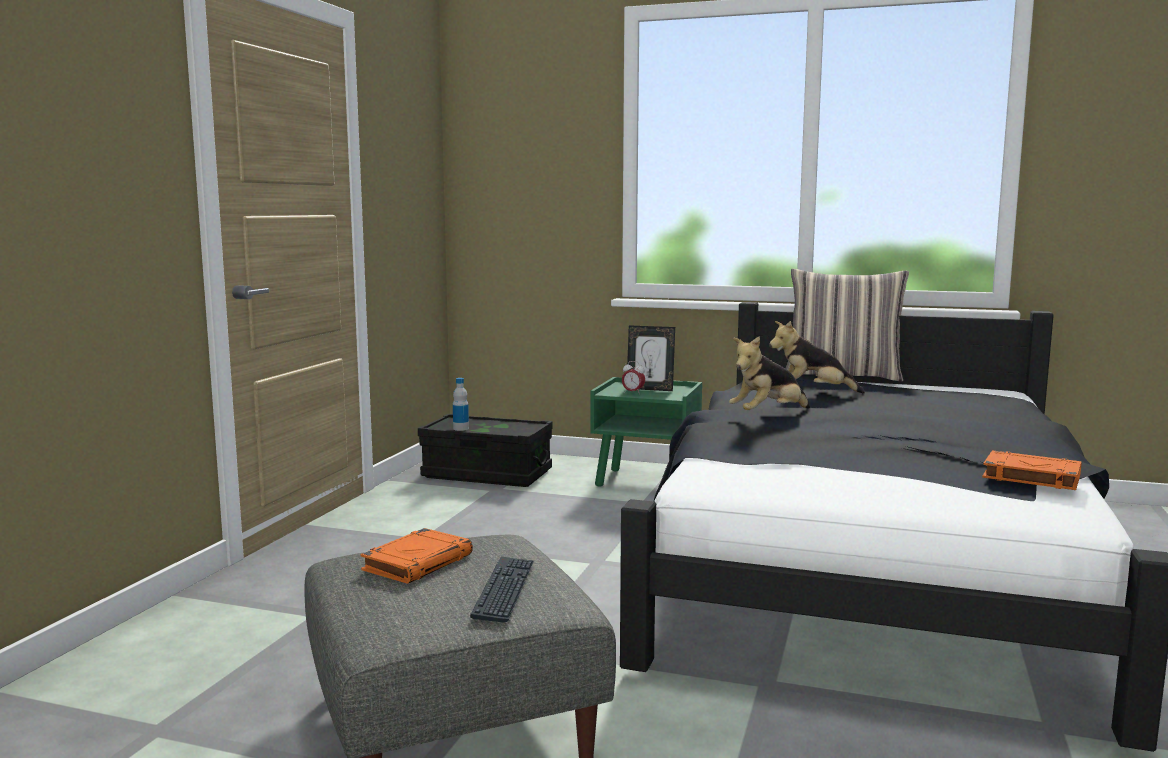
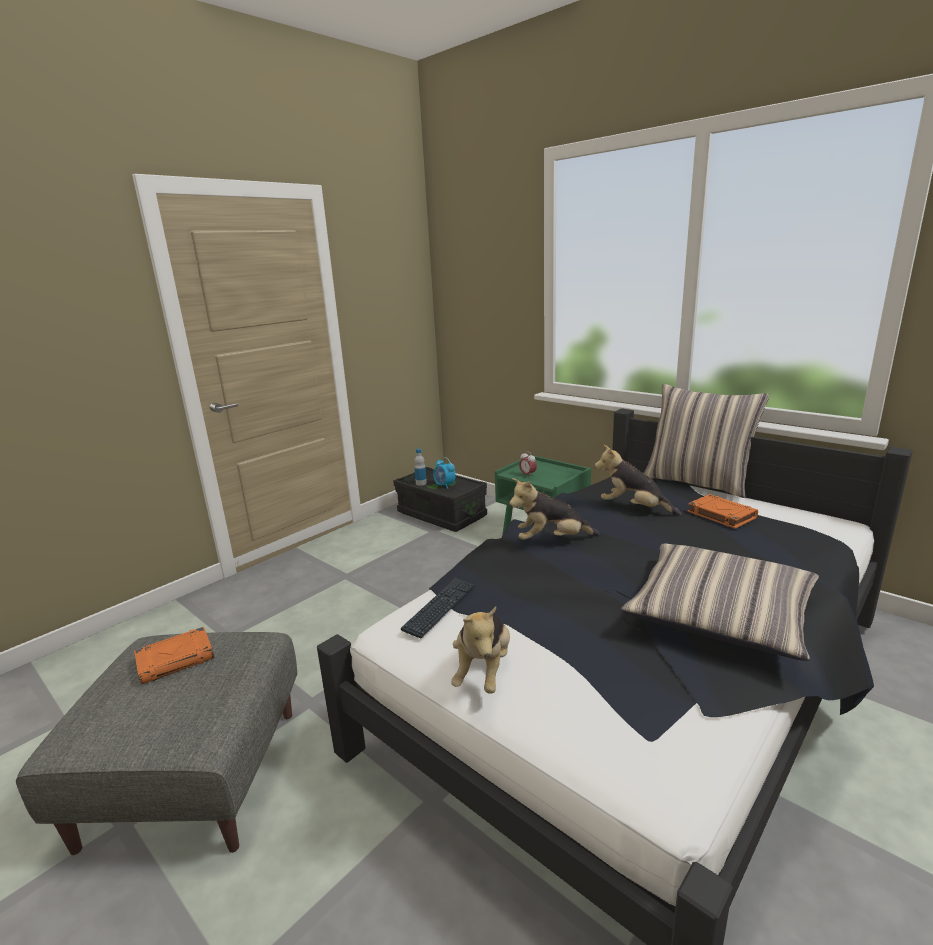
camera: 25 degrees right, 10 degrees up
keyboard [470,557,534,623] -> keyboard moved to [401,578,475,638]
picture frame [627,325,675,391] -> none
orange book [982,451,1082,490] -> orange book moved to [688,494,758,529]
none -> alarm clock [433,457,456,489]
none -> plush toy [451,606,510,694]
none -> pillow [621,543,819,661]

